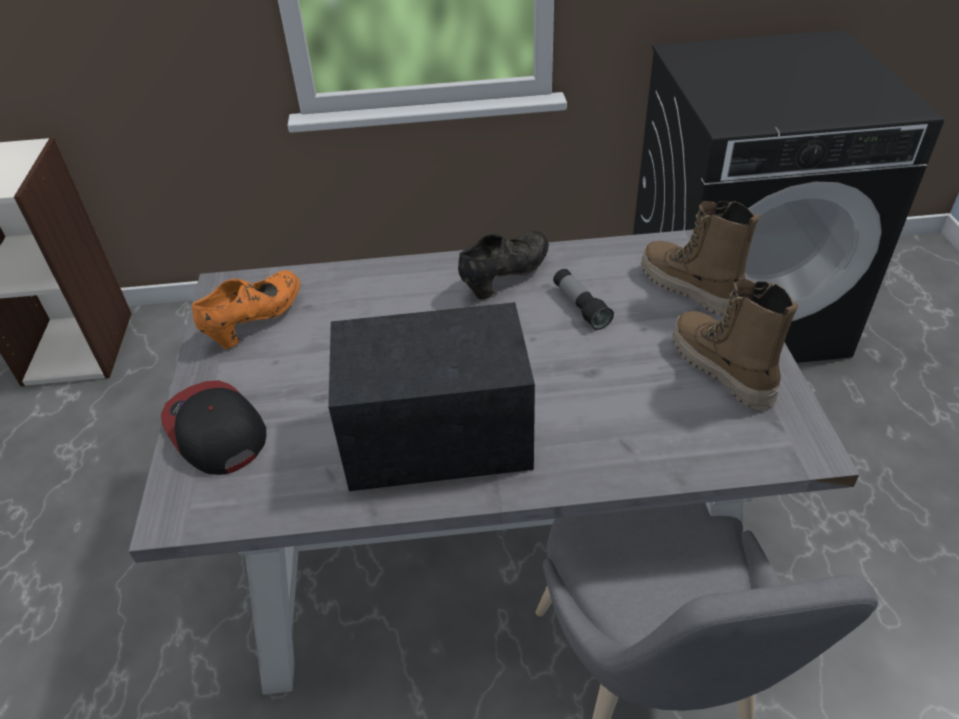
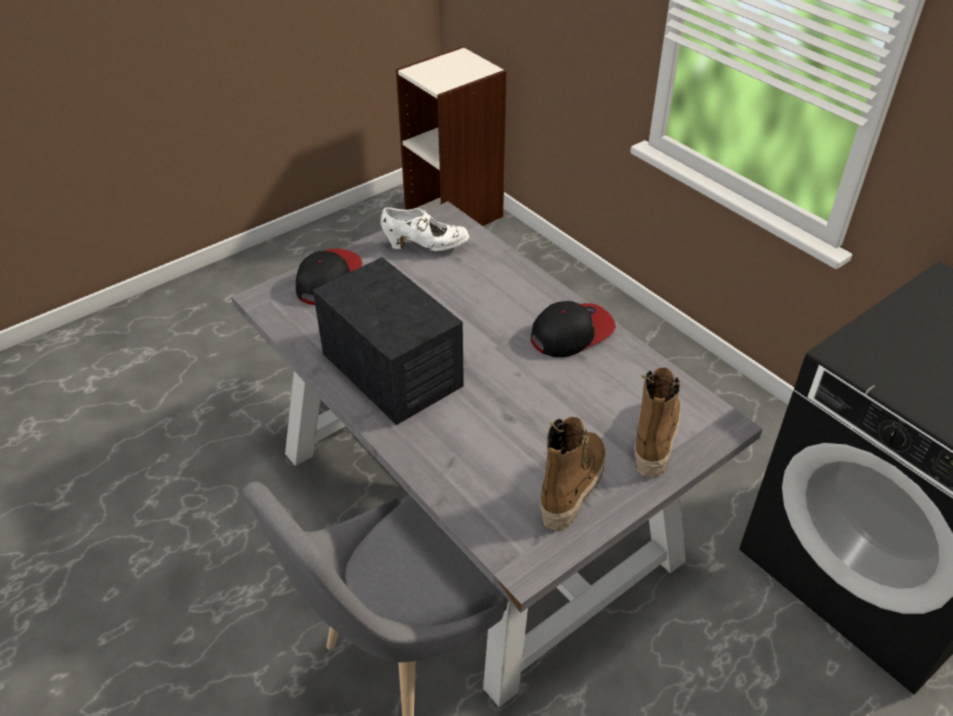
camera: 55 degrees right, 0 degrees up
orange shoe [192,270,300,349] -> white shoe [381,207,469,251]
black shoe [458,231,549,300] -> cap [531,301,616,357]
flashlight [553,269,614,330] -> none

